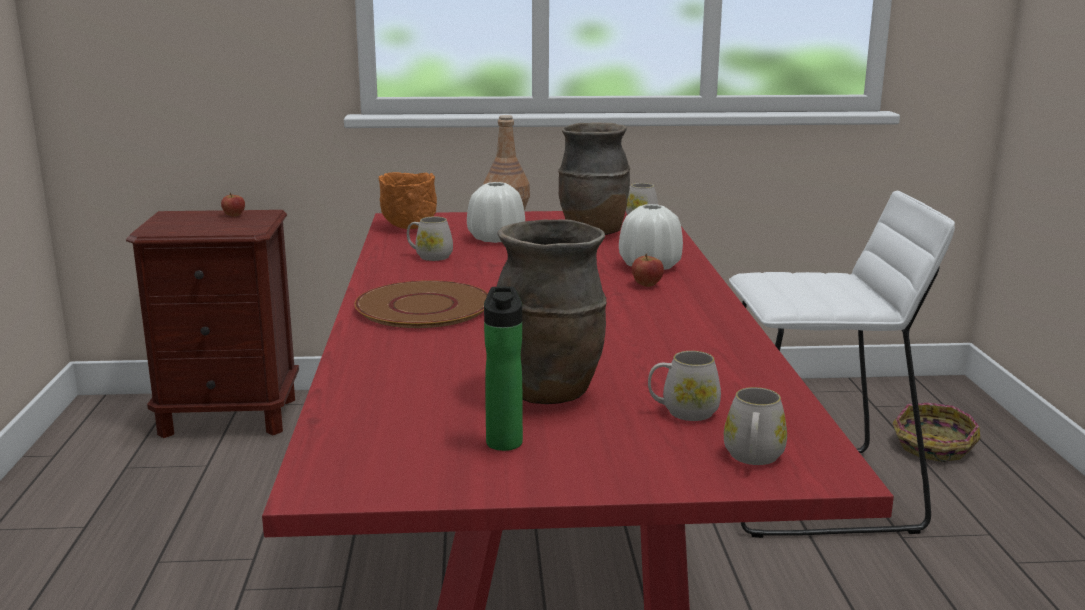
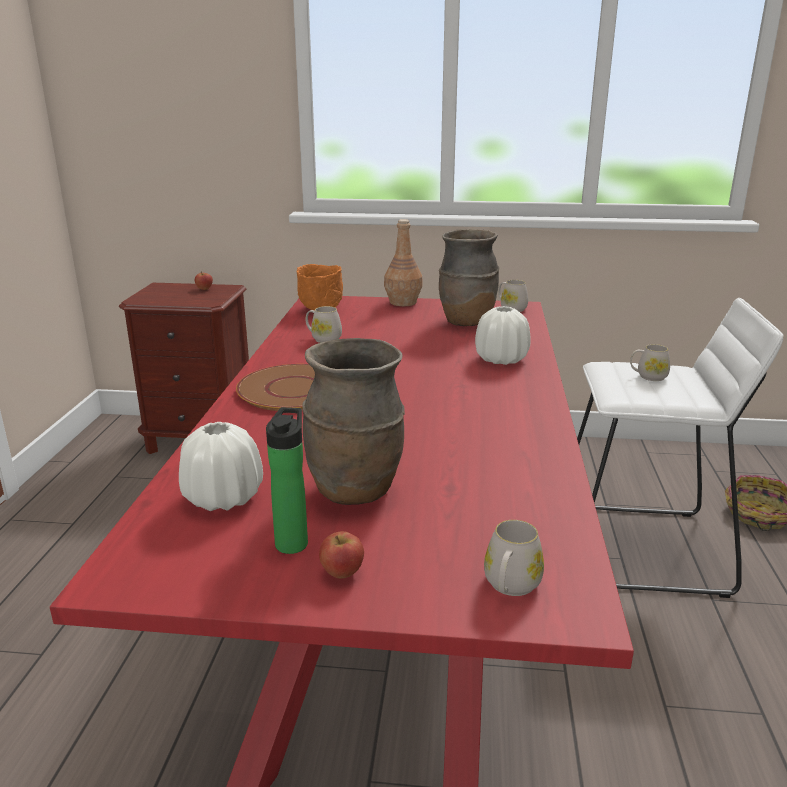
camera: 10 degrees right, 5 degrees up
white vase [467,182,525,243] -> white vase moved to [179,422,263,511]
apple [632,254,664,287] -> apple moved to [319,531,364,579]
white mug [648,351,721,421] -> white mug moved to [630,344,670,381]

